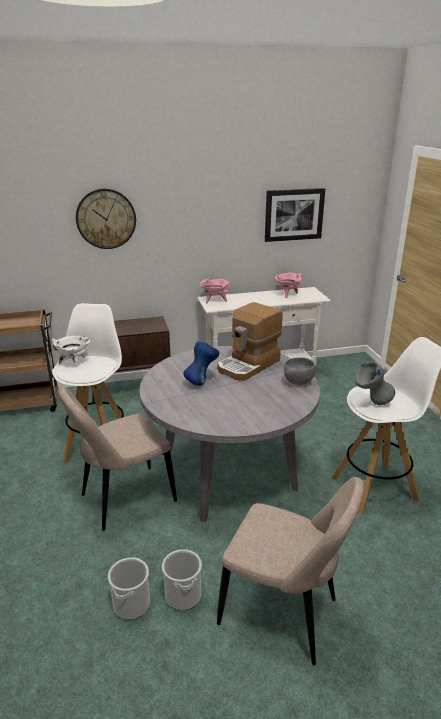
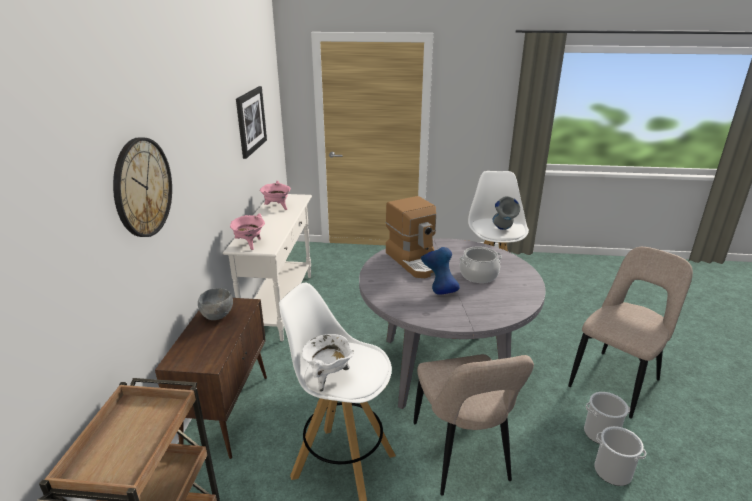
camera: 70 degrees left, 0 degrees up
grey bowl [284,357,316,385] -> grey bowl moved to [198,288,233,320]
none -> cooking pot [459,246,502,283]

